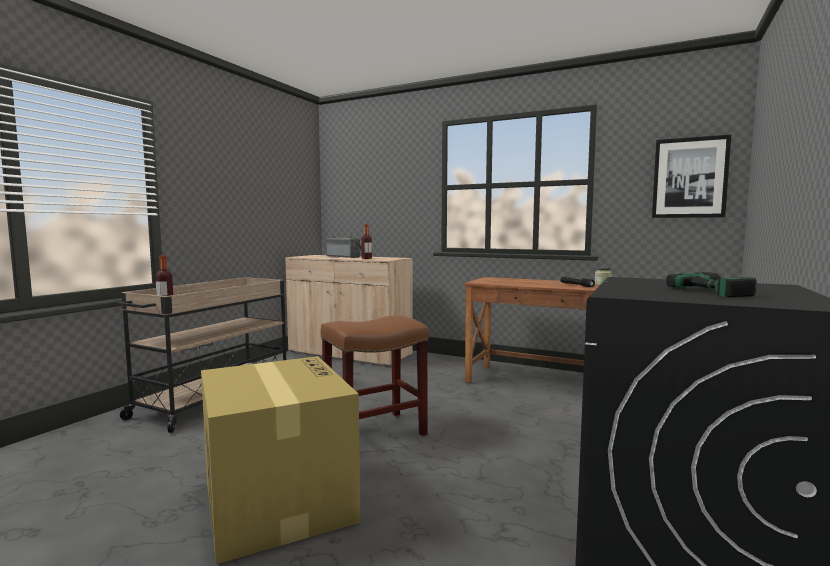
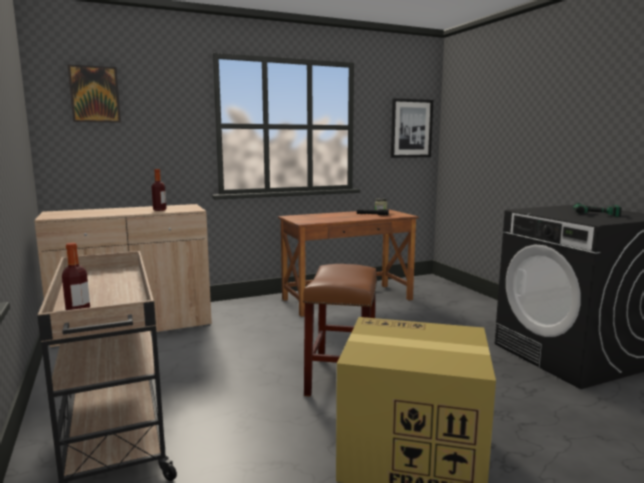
camera: 50 degrees left, 5 degrees up
radio [326,235,362,258] -> none
none -> picture [67,64,121,123]

